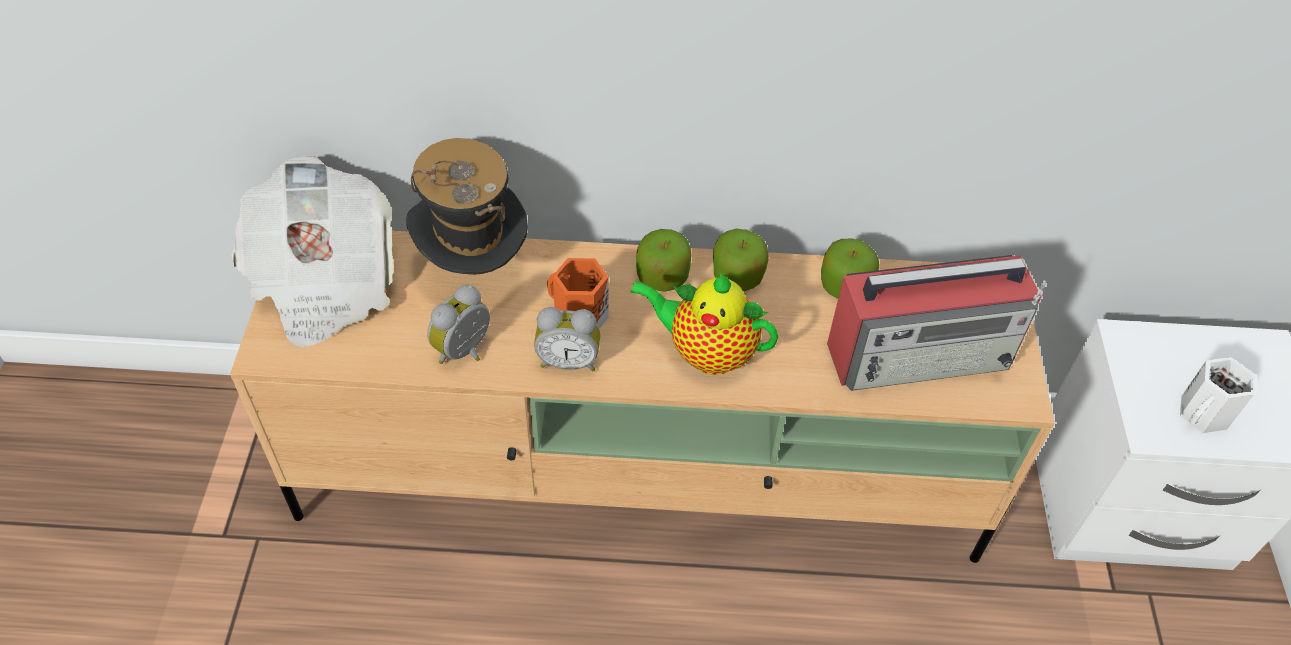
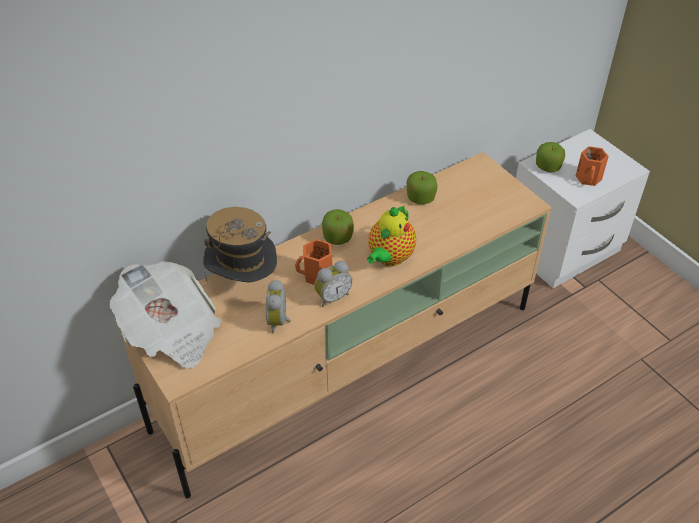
camera: 35 degrees left, 5 degrees down
teapot [630,273,778,375] -> teapot turned 45 degrees counterclockwise [367,206,416,266]
apple [713,229,769,292] -> apple moved to [536,142,565,172]
radio [827,255,1046,391] -> none
white mug [1180,357,1255,433] -> orange mug [576,146,609,186]

